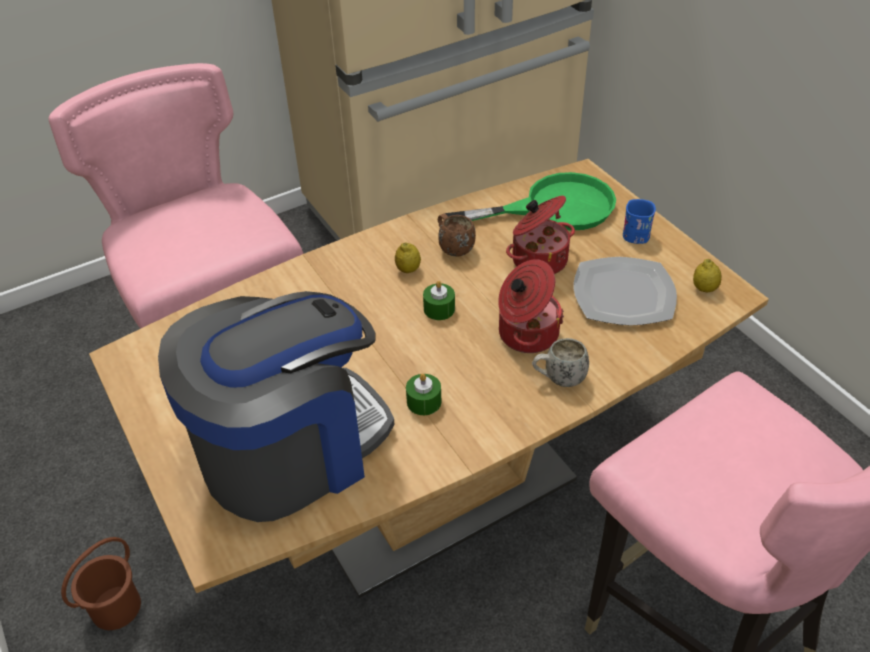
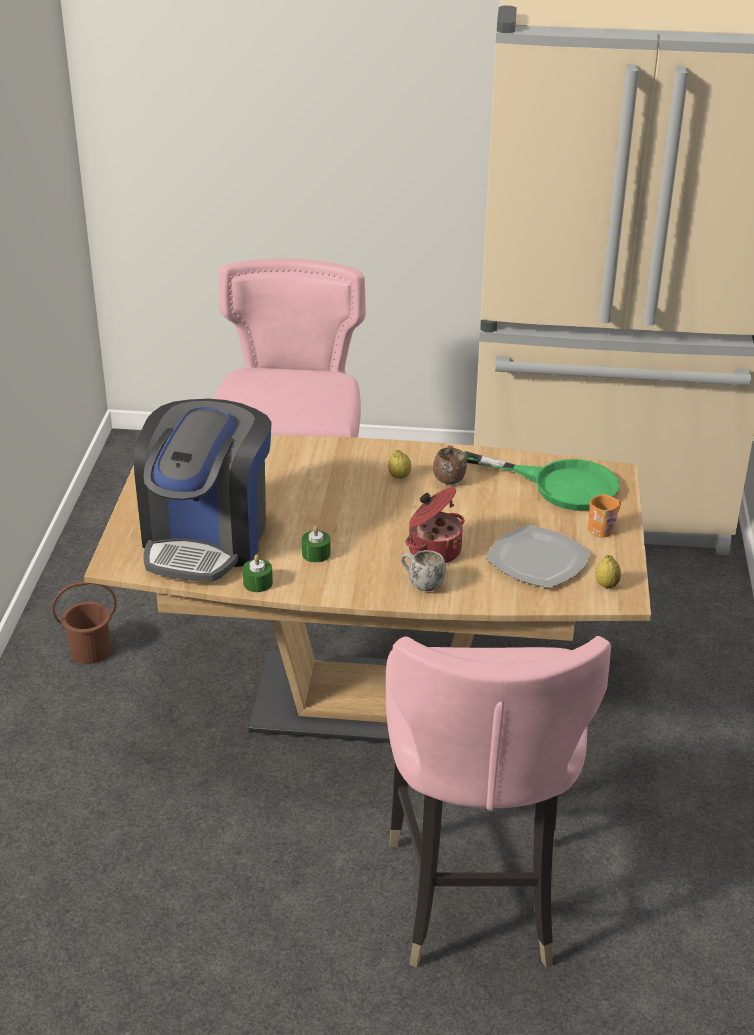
camera: 35 degrees right, 10 degrees down
coffee machine [158,291,395,522] -> coffee machine turned 105 degrees clockwise [134,399,272,582]
green candle [423,281,455,320] -> green candle moved to [243,555,273,592]
cooking pot [506,196,575,274] -> none
blue mug [623,199,656,244] -> orange mug [587,494,621,538]

